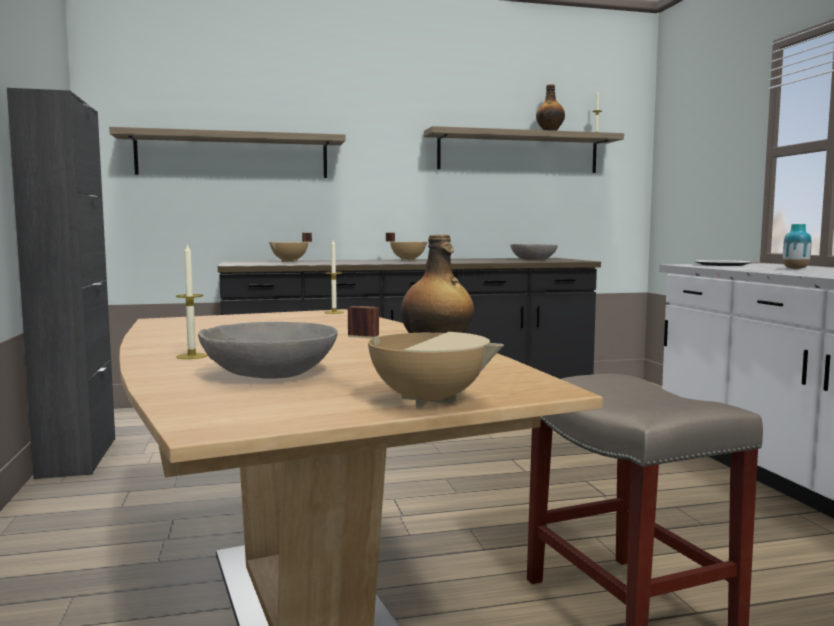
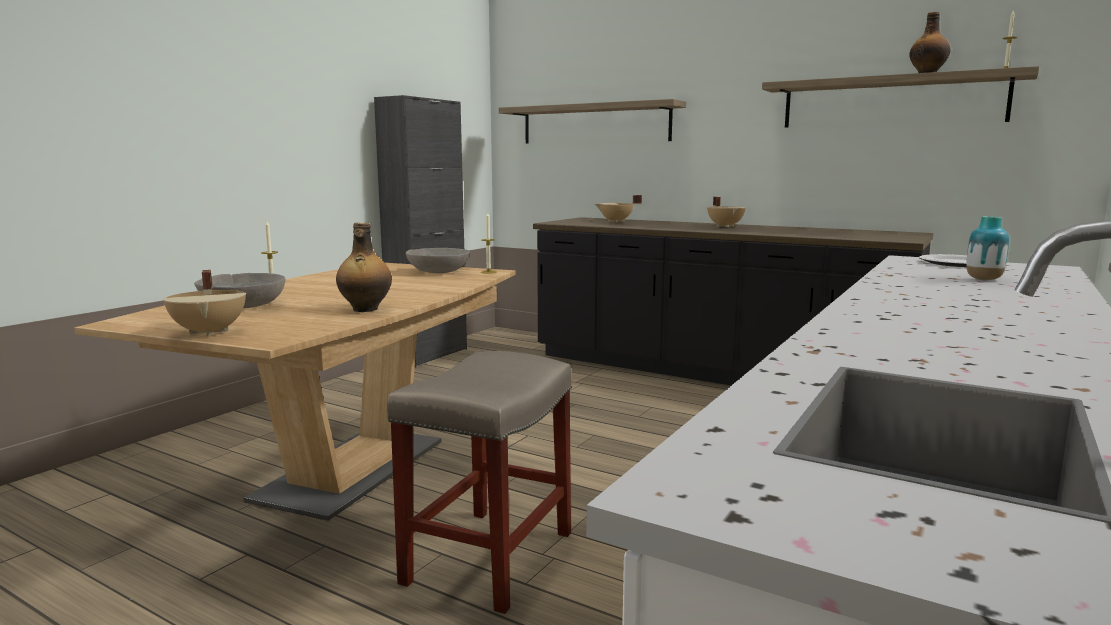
camera: 45 degrees right, 5 degrees up
grey bowl [510,244,558,260] -> grey bowl moved to [406,248,470,273]

